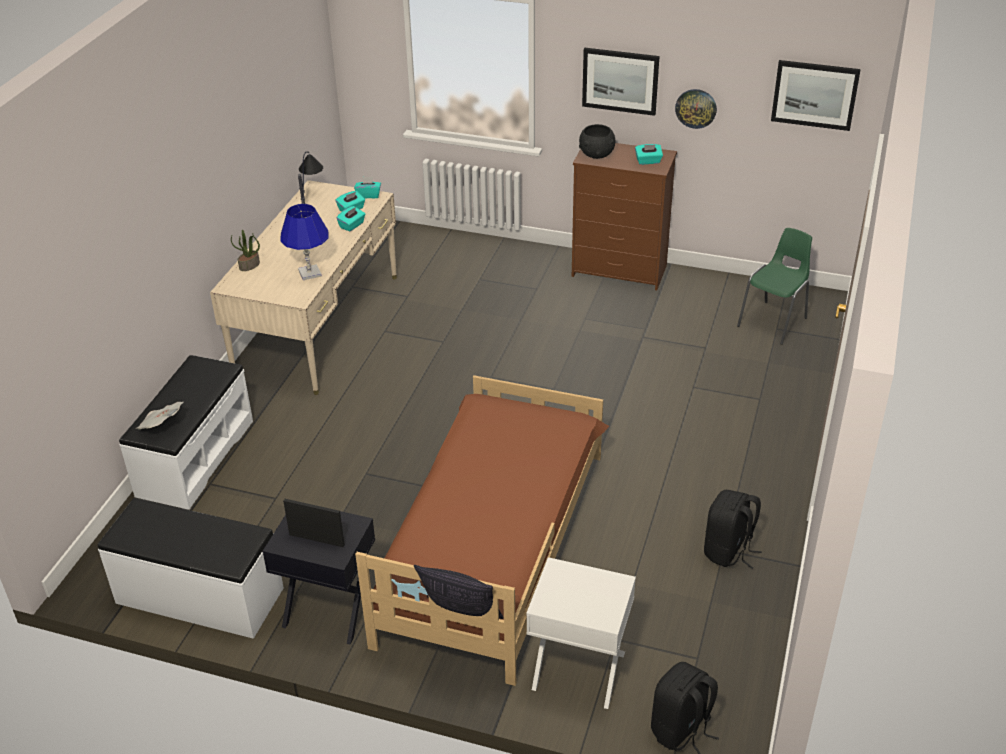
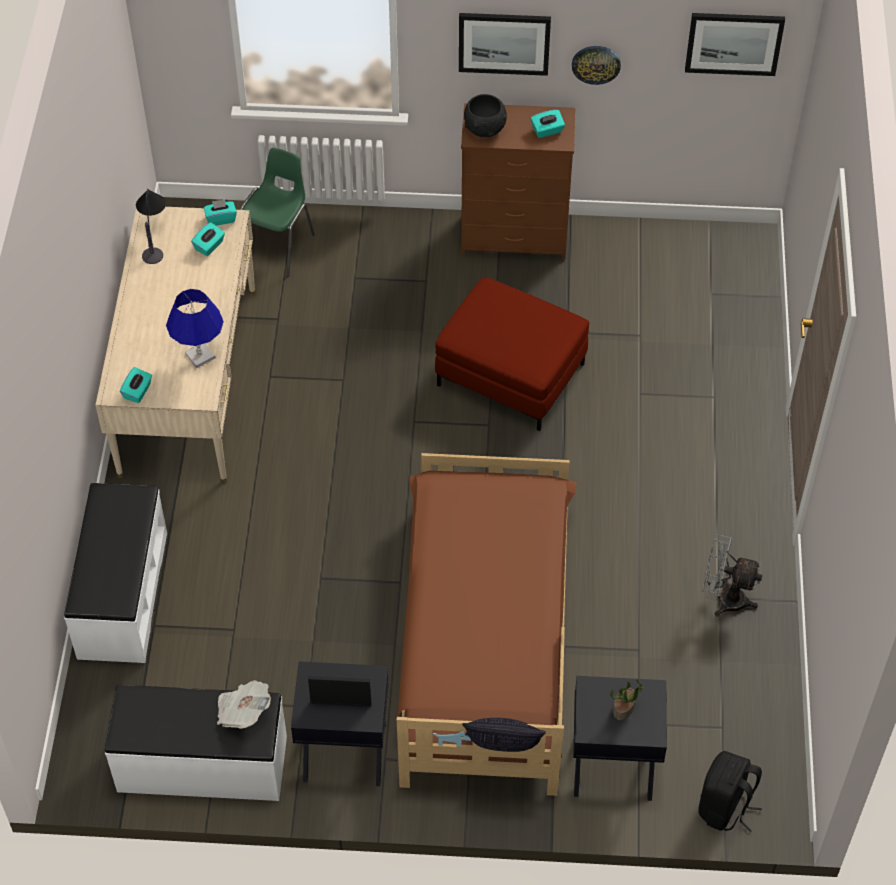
camera: 15 degrees left, 15 degrees up
newspaper [136,402,184,429] -> newspaper moved to [217,680,271,729]
potted plant [231,230,260,271] -> potted plant moved to [610,679,643,720]
turquoise tissue box [337,206,365,231] -> turquoise tissue box moved to [120,367,152,403]
white nightstand [526,557,636,709] -> black nightstand [573,676,667,801]
black backpack [704,490,762,569] -> grey fan [702,535,762,617]
green chair [737,228,812,345] -> green chair moved to [240,148,315,277]
none -> red ottoman [435,277,589,431]

